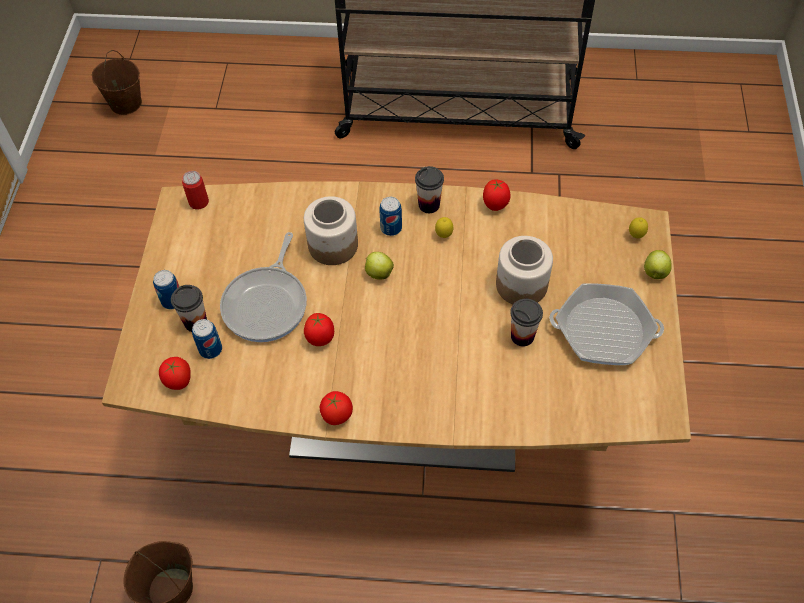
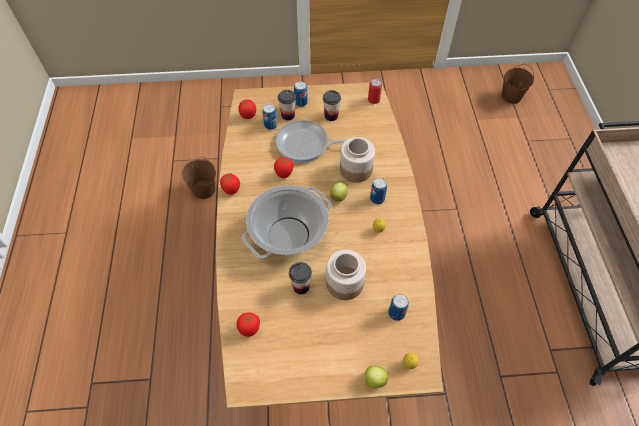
camera: 80 degrees right, 0 degrees up
cup [415,166,444,213] -> cup moved to [323,90,341,121]
tomato [483,179,511,211] -> tomato moved to [236,312,260,337]
frying pan [549,283,664,365] -> none
none -> cooking pot [241,185,332,259]
none -> can [388,294,409,321]

